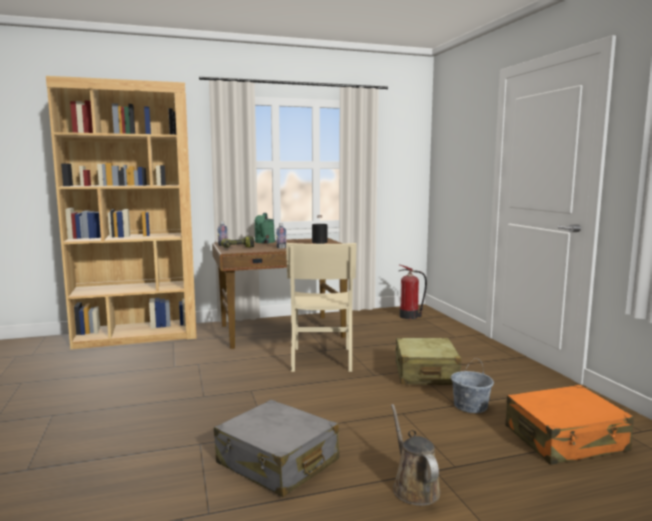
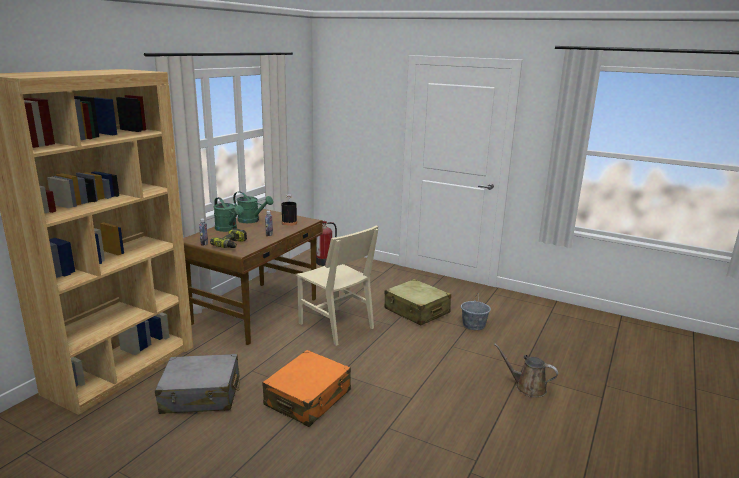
camera: 45 degrees left, 10 degrees up
grey suitcase [214,400,339,497] -> grey suitcase moved to [155,354,240,414]
orange suitcase [505,385,634,465] -> orange suitcase moved to [263,350,351,427]
none -> green watering can [233,191,273,223]

